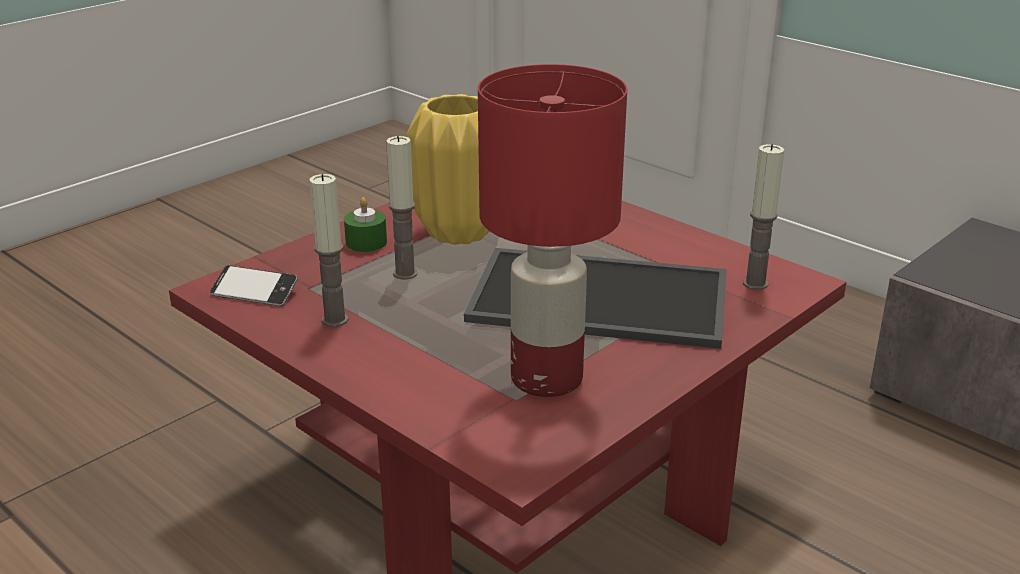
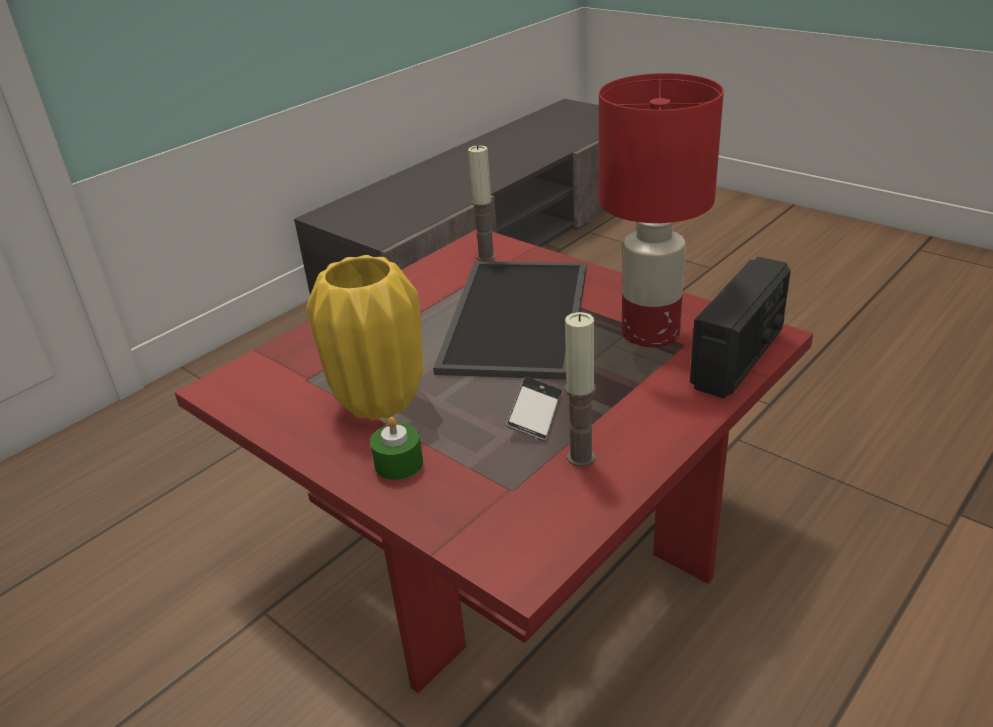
camera: 90 degrees left, 5 degrees up
phone [210,265,298,306] -> phone moved to [506,377,561,441]
candle [386,136,418,280] -> none
none -> radio [690,257,791,398]

